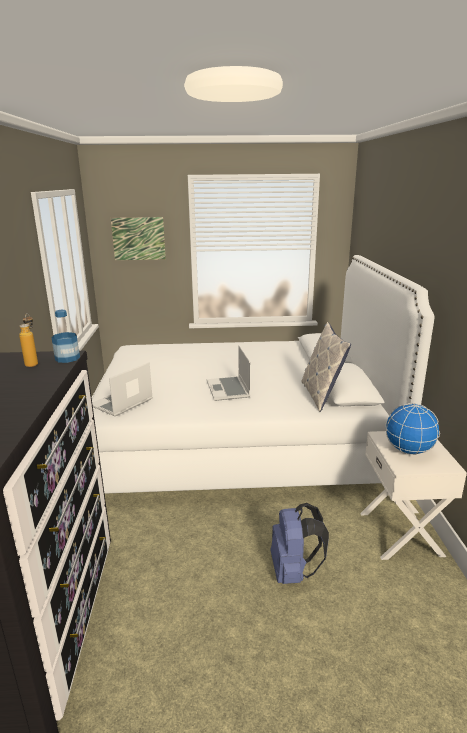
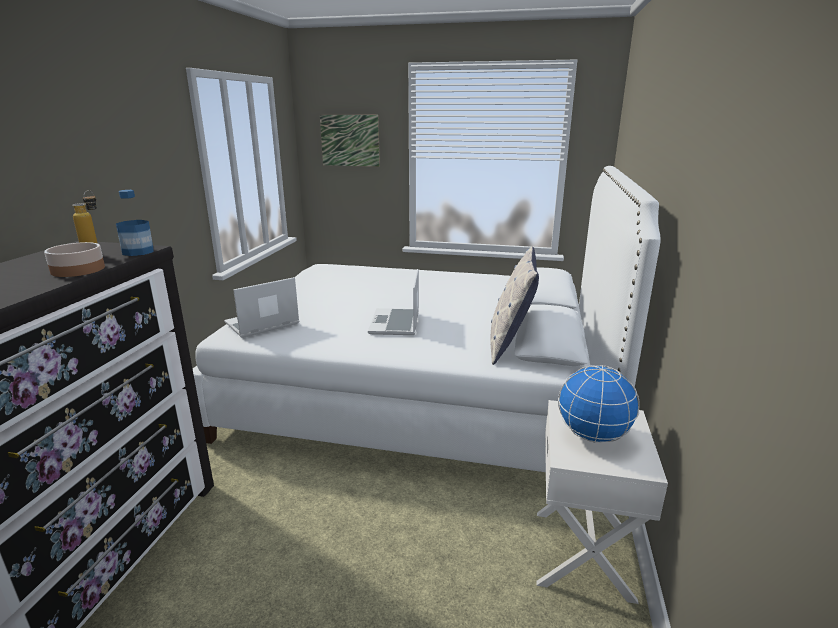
camera: 15 degrees right, 0 degrees up
blue backpack [271,503,329,584] -> none
none -> bowl [44,242,105,277]

